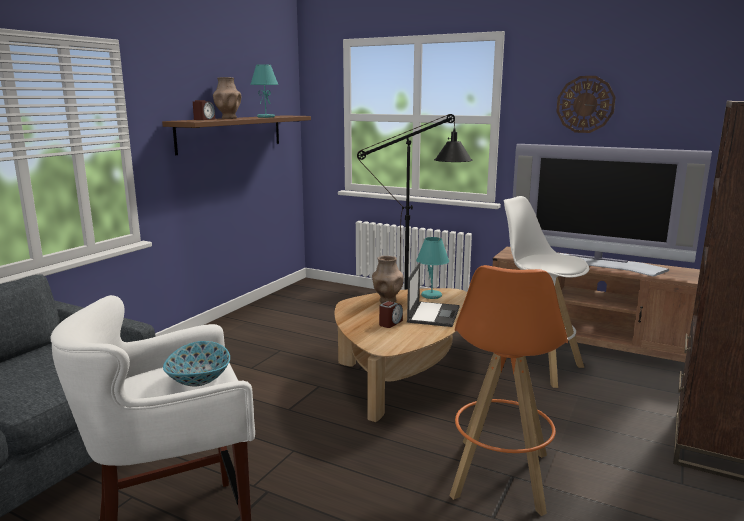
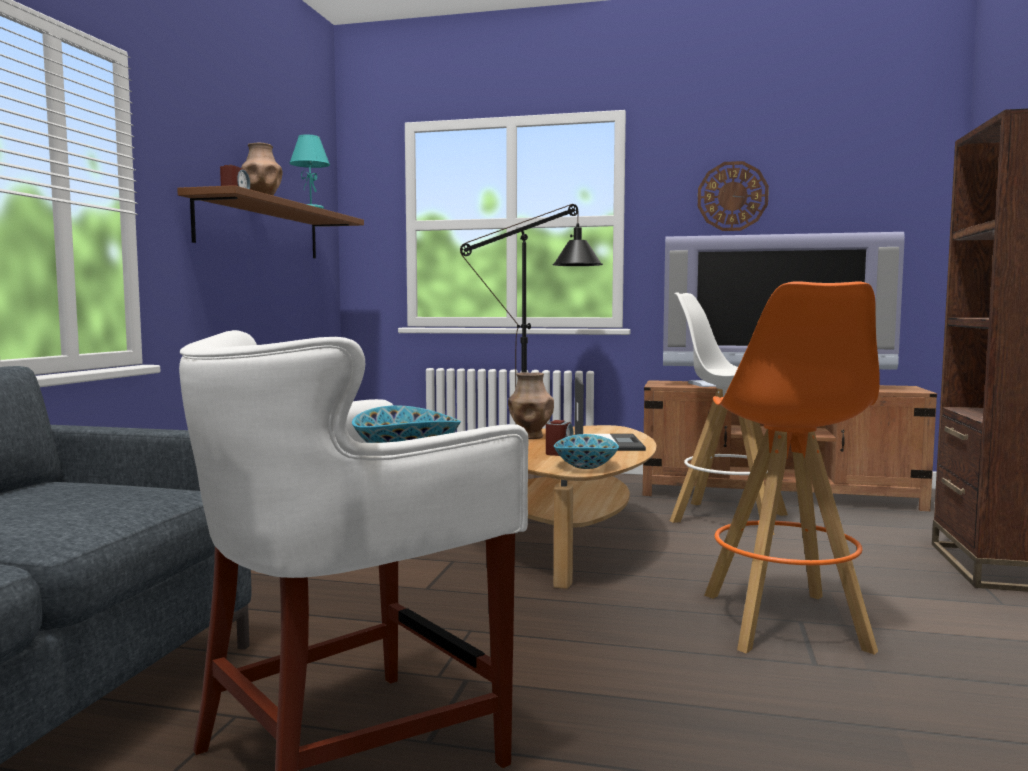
camera: 15 degrees left, 10 degrees down
turquoise table lamp [416,237,449,299] -> none
none -> bowl [554,434,619,469]

